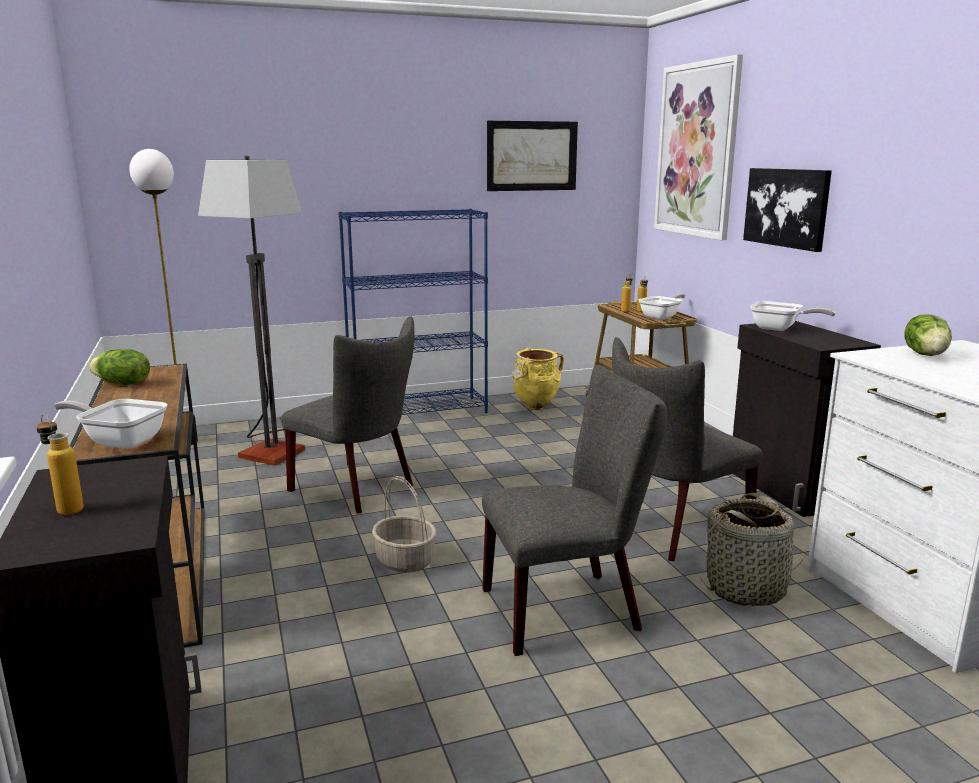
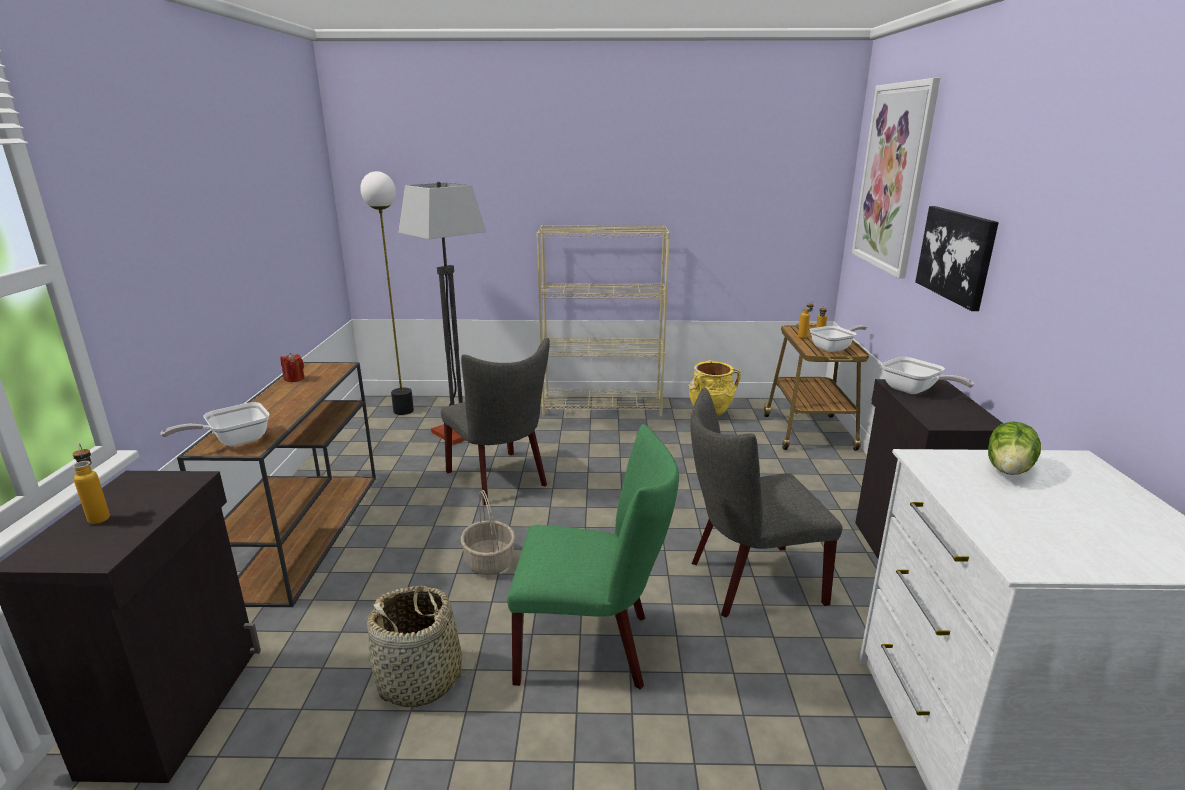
camera: 20 degrees right, 5 degrees up
frying pan [53,399,167,449] -> frying pan turned 75 degrees counterclockwise [161,402,270,447]
lettuce [89,349,150,385] -> red candle [281,353,305,382]
blue bookcase [338,209,488,415] -> beige bookcase [537,225,670,417]
grey chair [482,365,667,656] -> green chair [507,424,679,689]
picture [487,121,578,191] -> none
basket [700,493,808,606] -> basket moved to [366,586,476,707]

